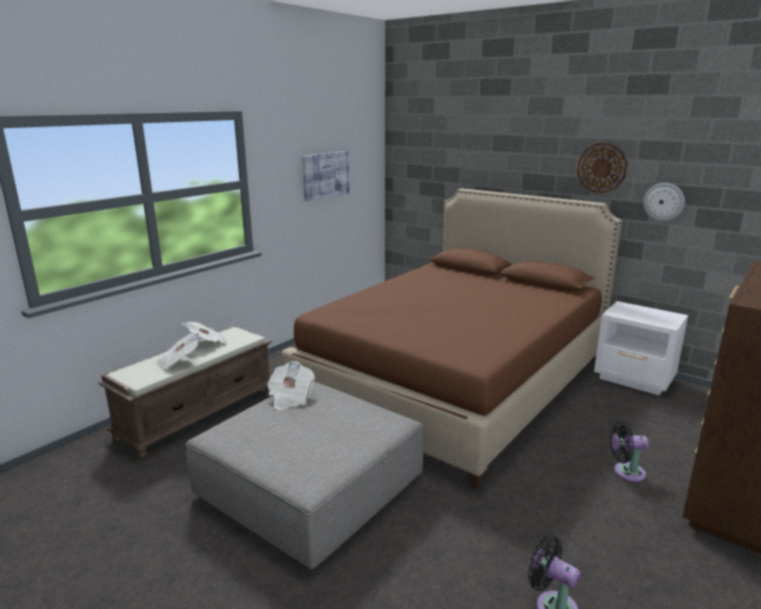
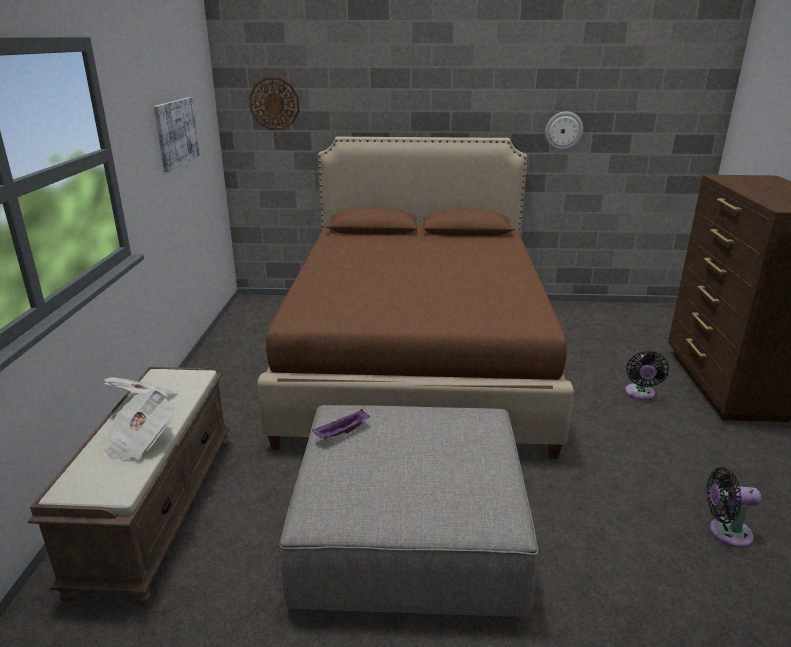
camera: 35 degrees left, 5 degrees up
newspaper [267,361,315,410] -> purple tray [312,409,370,439]
wall clock [577,143,628,193] -> wall clock moved to [249,77,300,130]
white nightstand [594,301,688,395] -> none
black fan [610,422,649,482] -> black fan turned 45 degrees counterclockwise [625,351,669,400]

